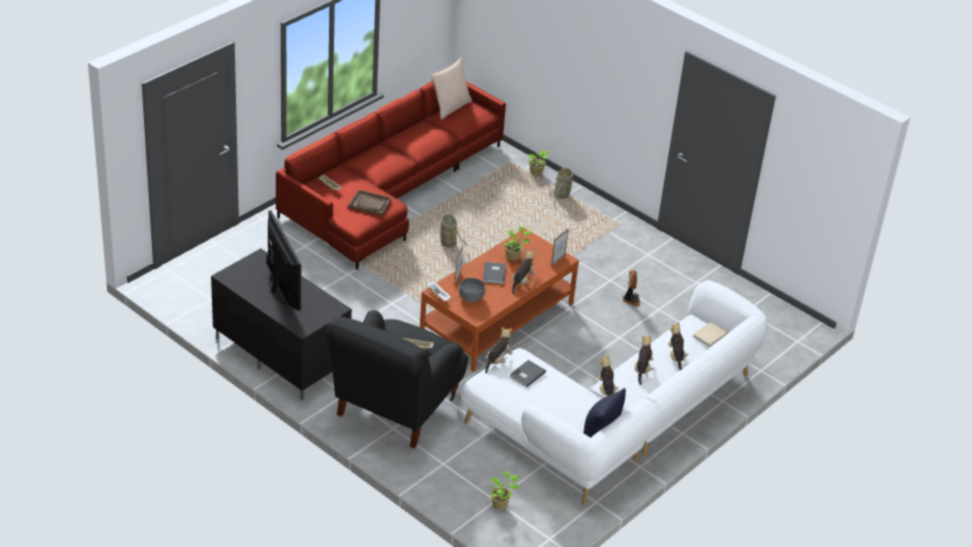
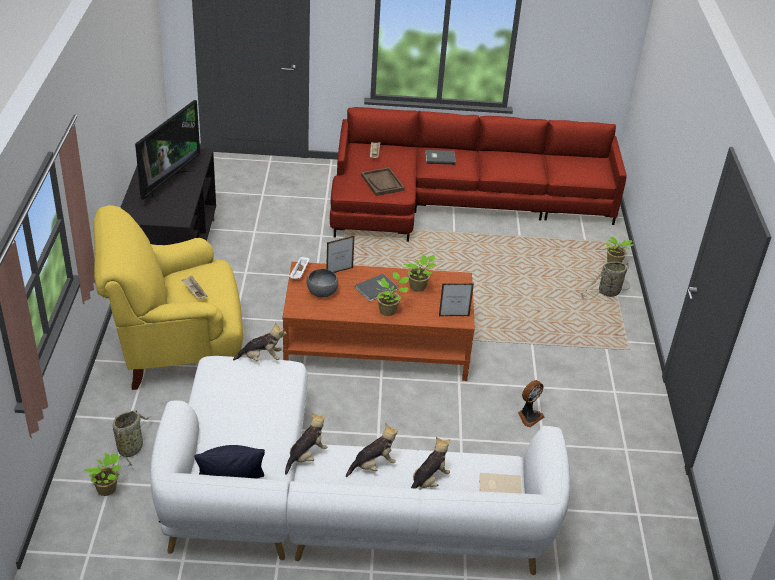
camera: 50 degrees right, 0 degrees up
black armchair [326,310,468,448] -> yellow armchair [94,205,243,390]
beige pillow [431,58,472,120] -> none
basket [432,214,468,252] -> basket moved to [113,411,151,466]
grey book [509,360,546,387] -> grey book moved to [425,150,456,165]
plush toy [512,249,536,294] -> potted plant [375,272,409,316]

